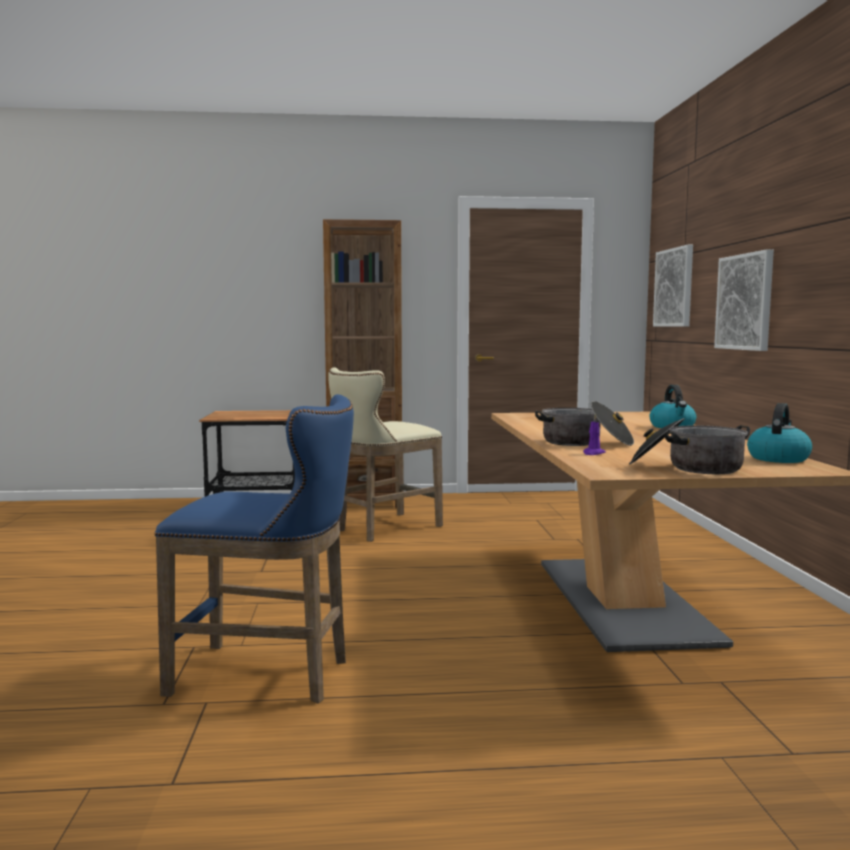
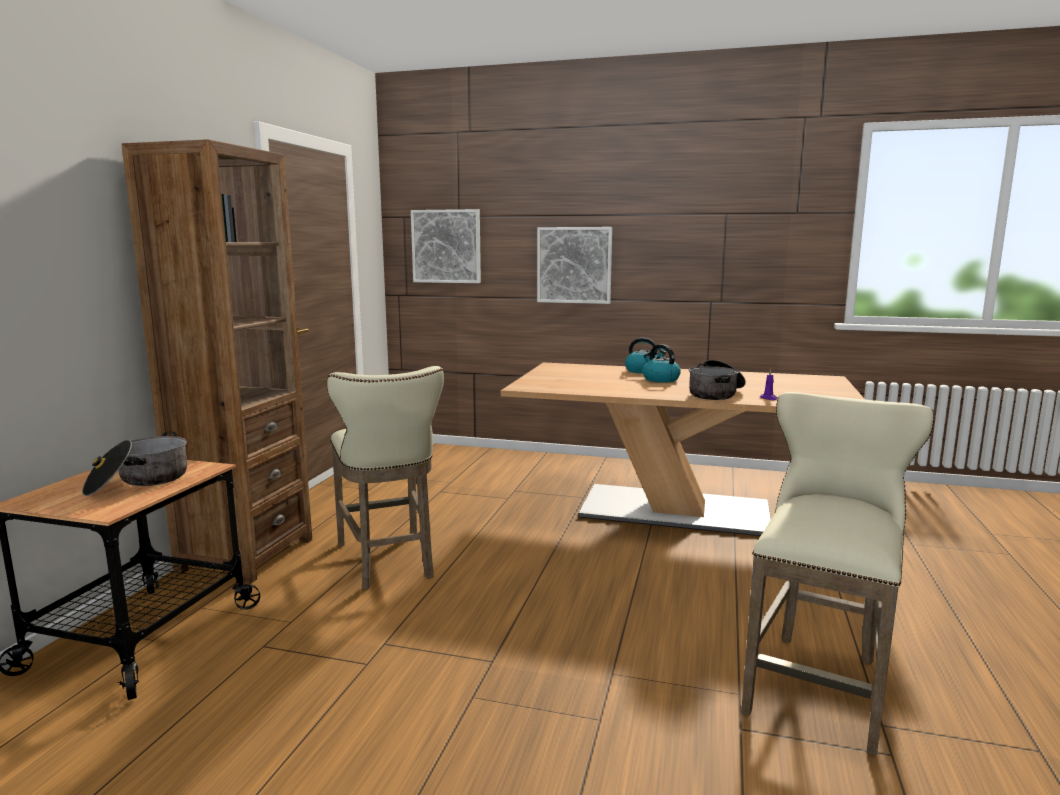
camera: 70 degrees left, 5 degrees up
blue stool [155,394,354,703] -> beige stool [741,392,934,756]
cooking pot [629,418,750,474] -> cooking pot moved to [82,432,187,496]
kettle [747,403,812,463] -> kettle moved to [643,344,681,383]

